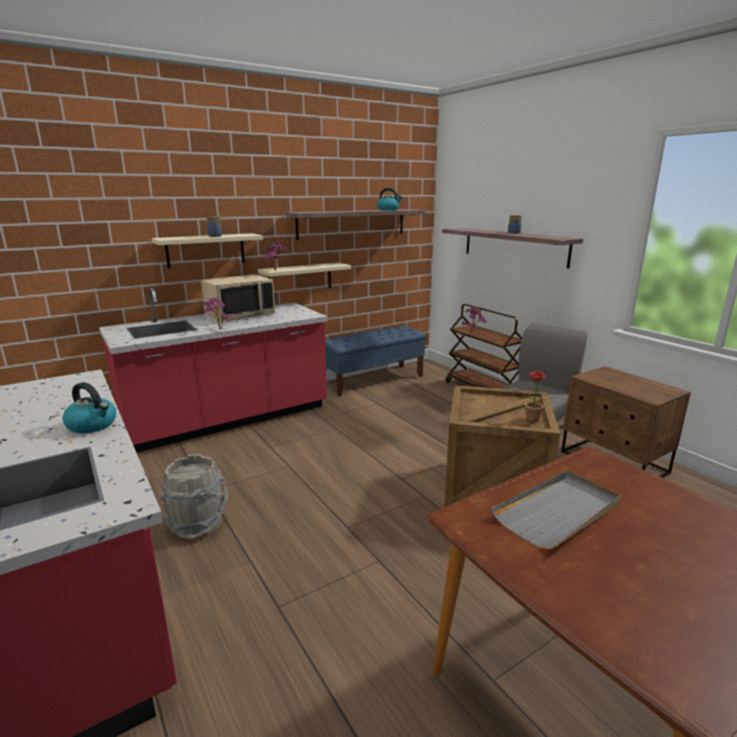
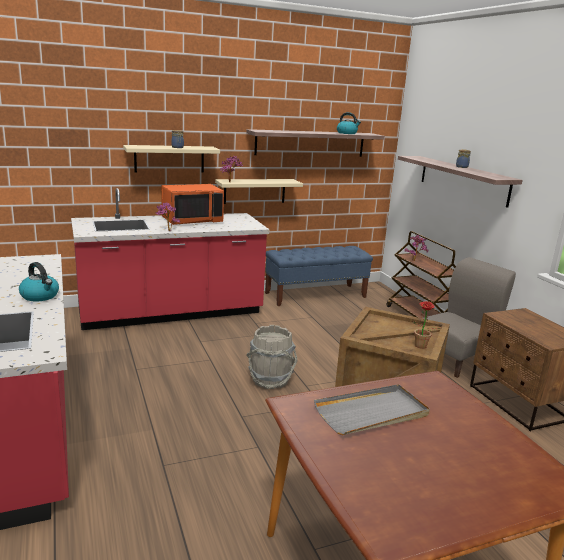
camera: 10 degrees right, 0 degrees up
grey bucket [160,454,229,539] -> grey bucket moved to [246,325,297,389]
beige microwave [201,274,275,322] -> orange microwave [161,184,224,225]

